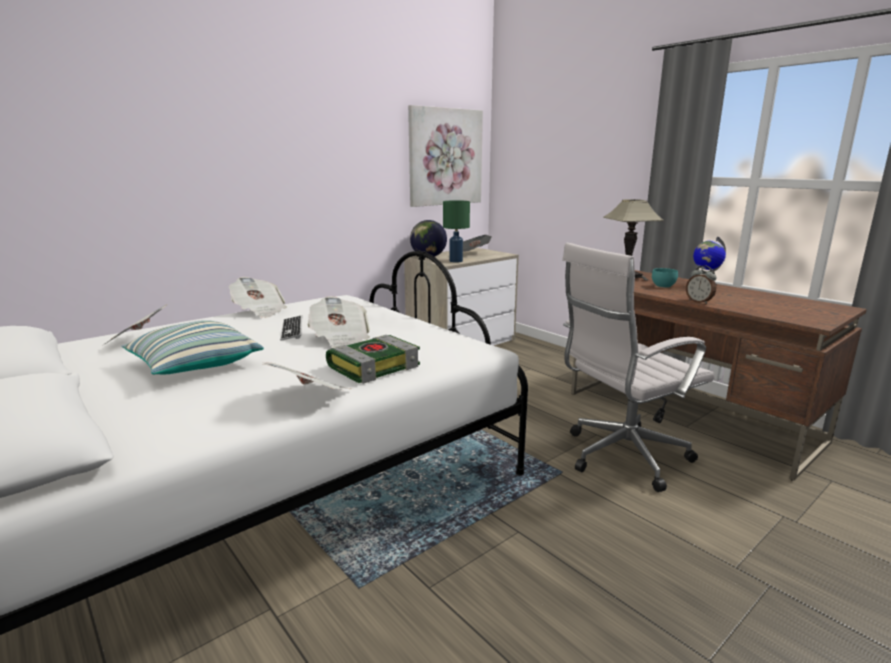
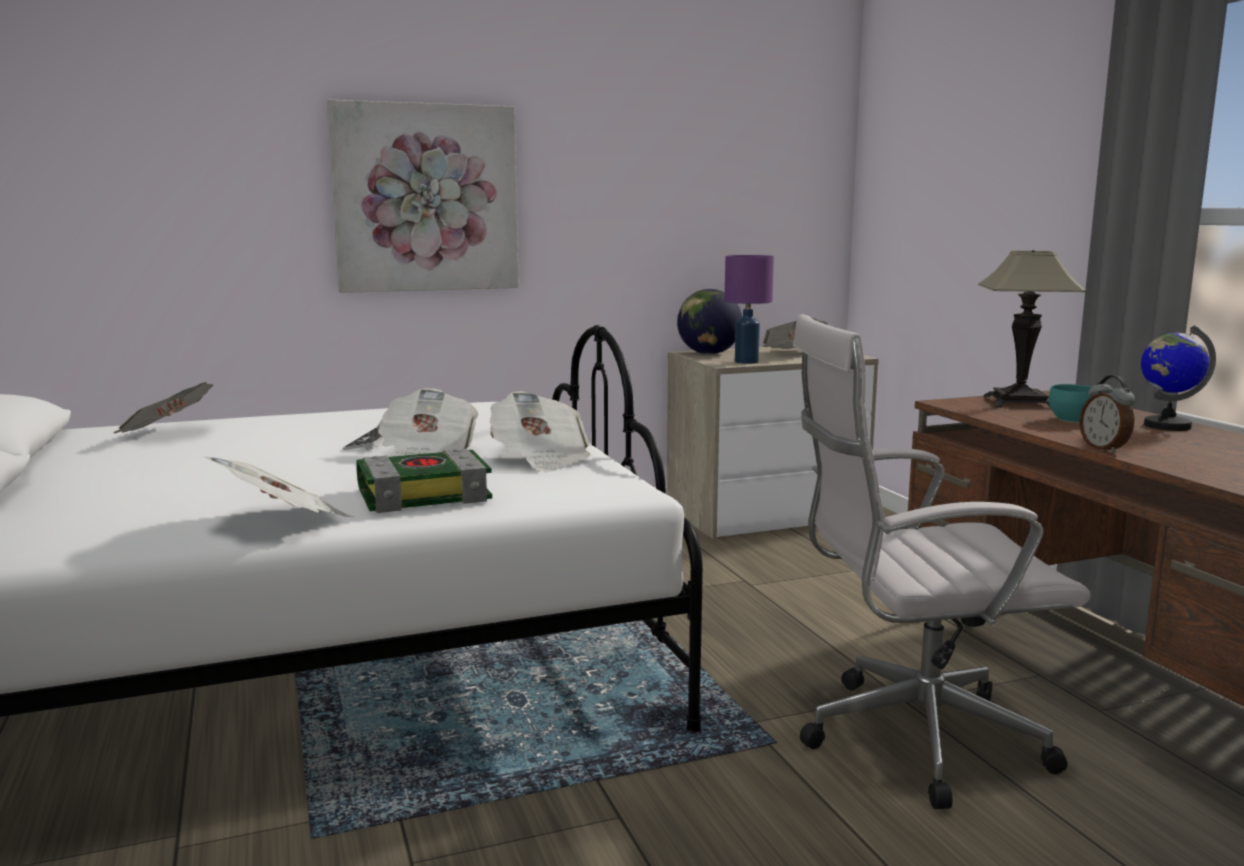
camera: 20 degrees right, 5 degrees down
pillow [121,320,264,375] -> none
newspaper [229,277,287,318] -> newspaper moved to [490,391,590,472]
picture [408,105,483,207] -> picture moved to [327,100,519,293]
green table lamp [443,200,470,263] -> purple table lamp [724,255,774,364]

